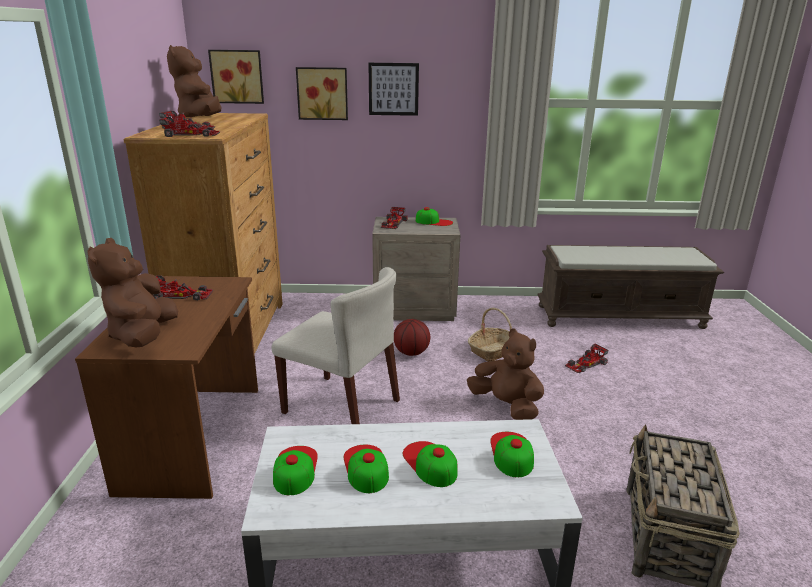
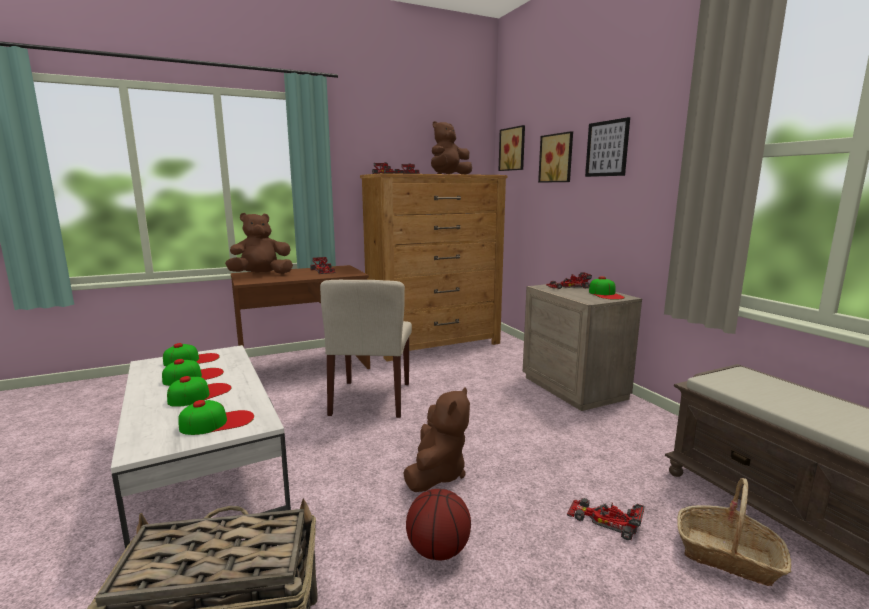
camera: 65 degrees right, 10 degrees down
basketball [394,319,430,356] -> basketball moved to [406,489,471,560]
basket [468,308,512,362] -> basket moved to [677,478,792,586]

